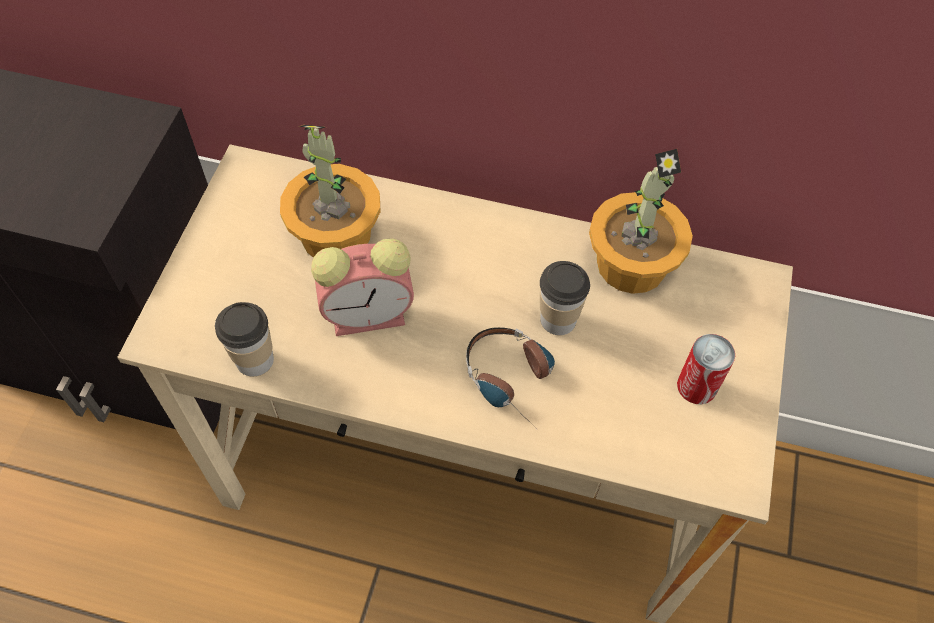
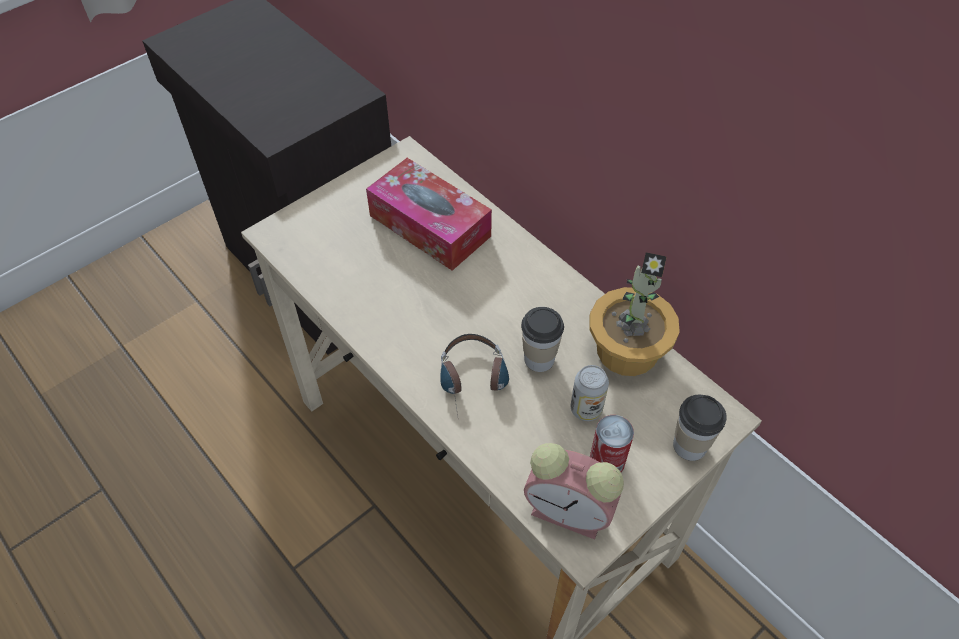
camera: 35 degrees right, 5 degrees down
cup [215,302,274,376] -> cup moved to [673,395,727,461]
potted plant [280,125,381,258] -> tissue box [366,158,492,271]
alarm clock [311,239,414,336] -> alarm clock moved to [524,443,624,539]
none -> can [571,365,609,421]

